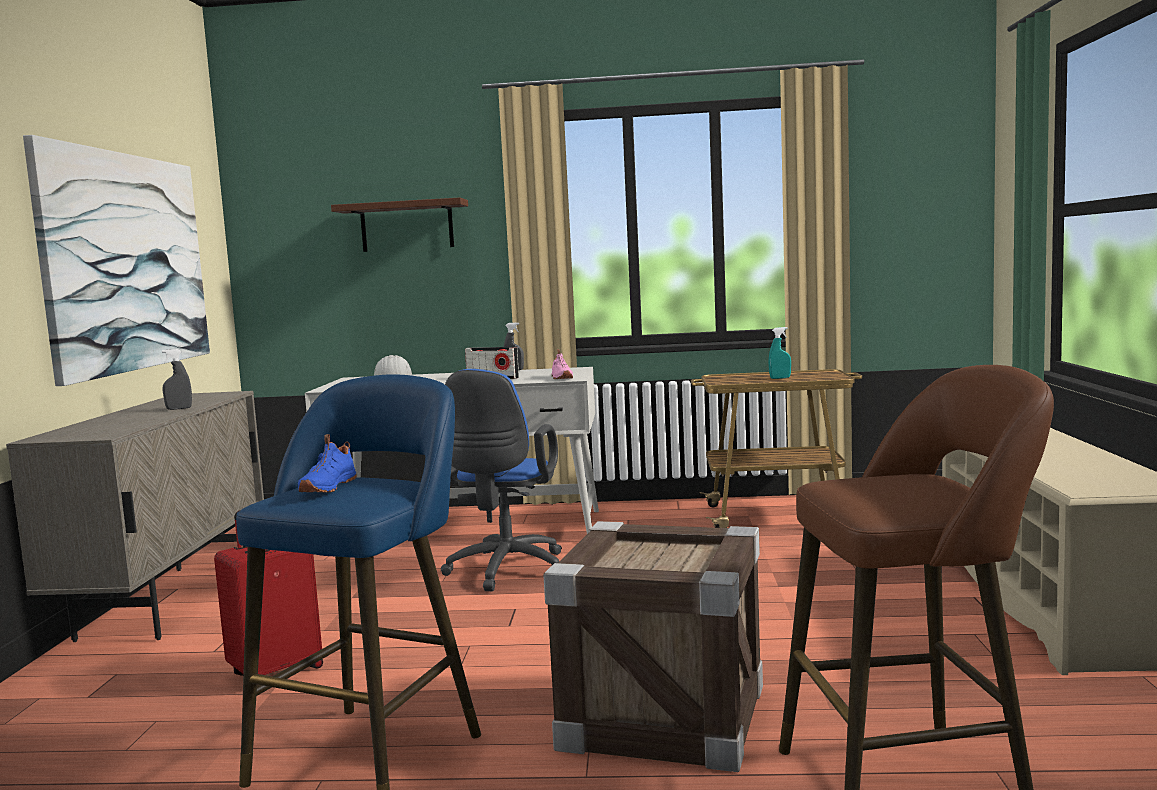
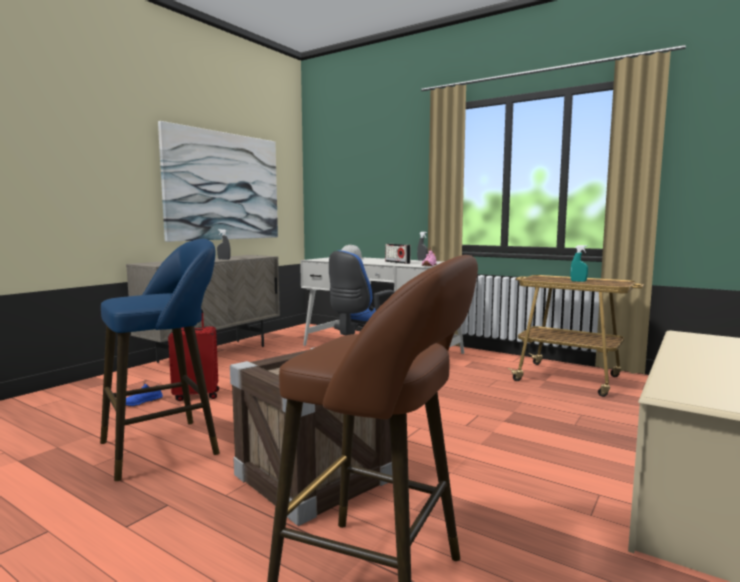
camera: 30 degrees right, 0 degrees up
blue shoe [298,434,357,492] -> blue shoe moved to [126,380,163,407]
brown shelf [331,197,468,252] -> none

